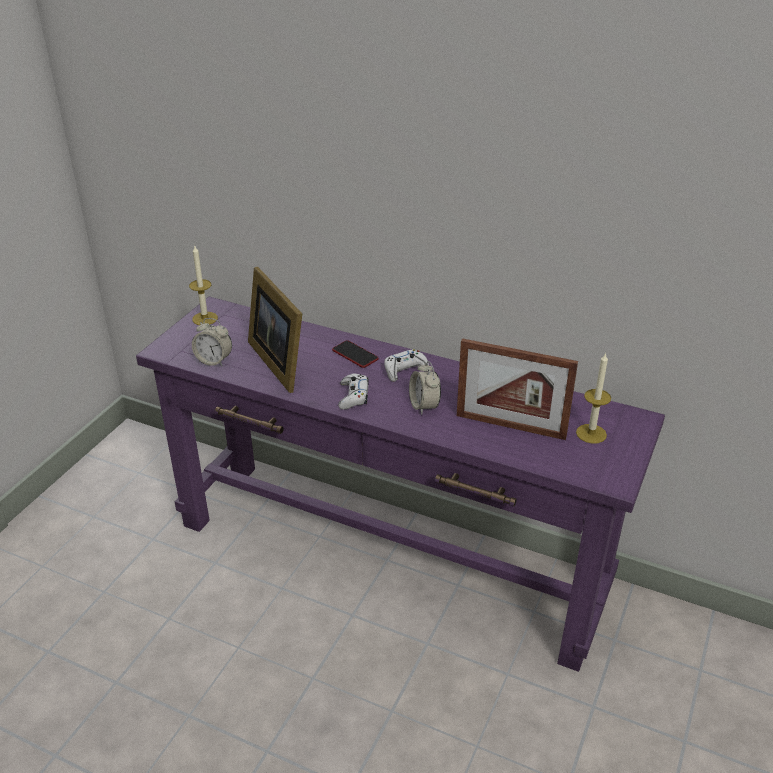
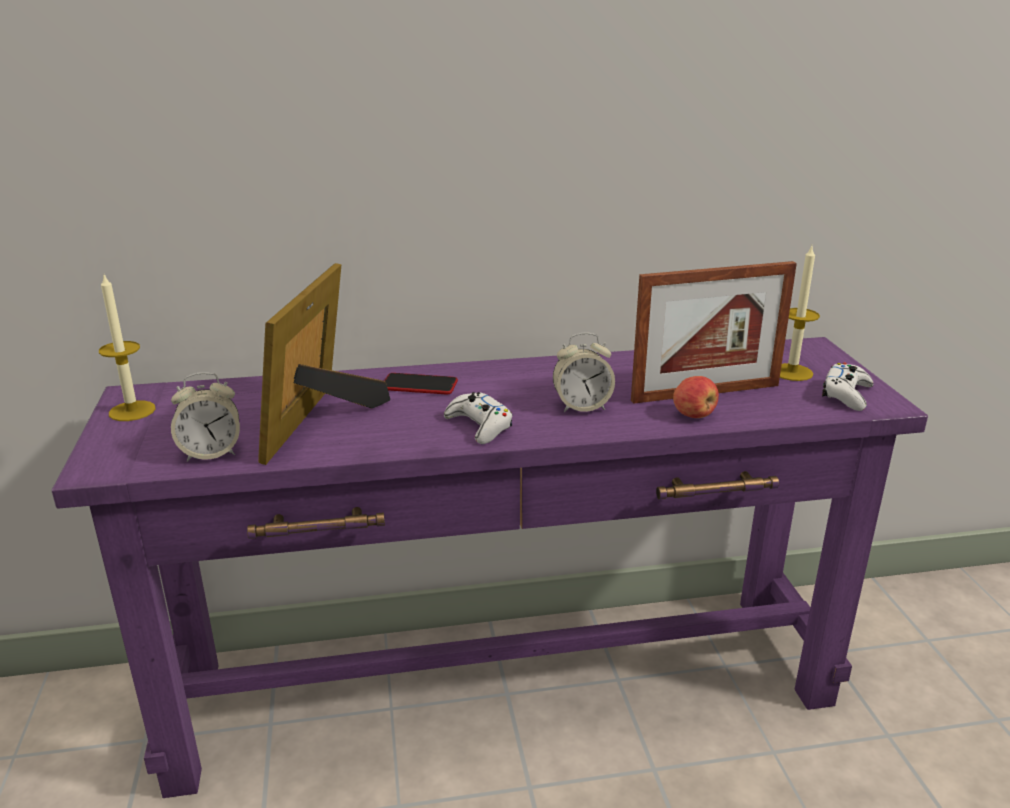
camera: 35 degrees left, 10 degrees down
picture frame [248,267,302,393] -> picture frame turned 75 degrees clockwise [258,263,390,465]
white game controller [384,349,429,382] -> white game controller moved to [822,363,874,411]
alarm clock [409,361,441,415] -> alarm clock turned 45 degrees counterclockwise [553,332,615,412]
none -> apple [673,376,719,418]

